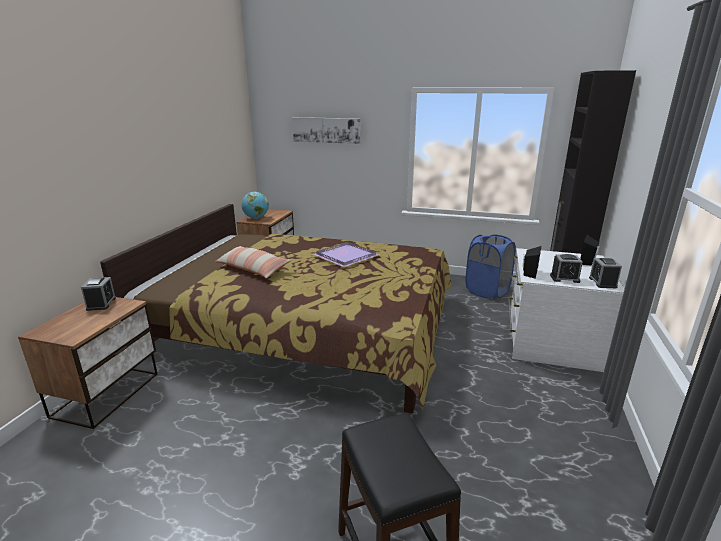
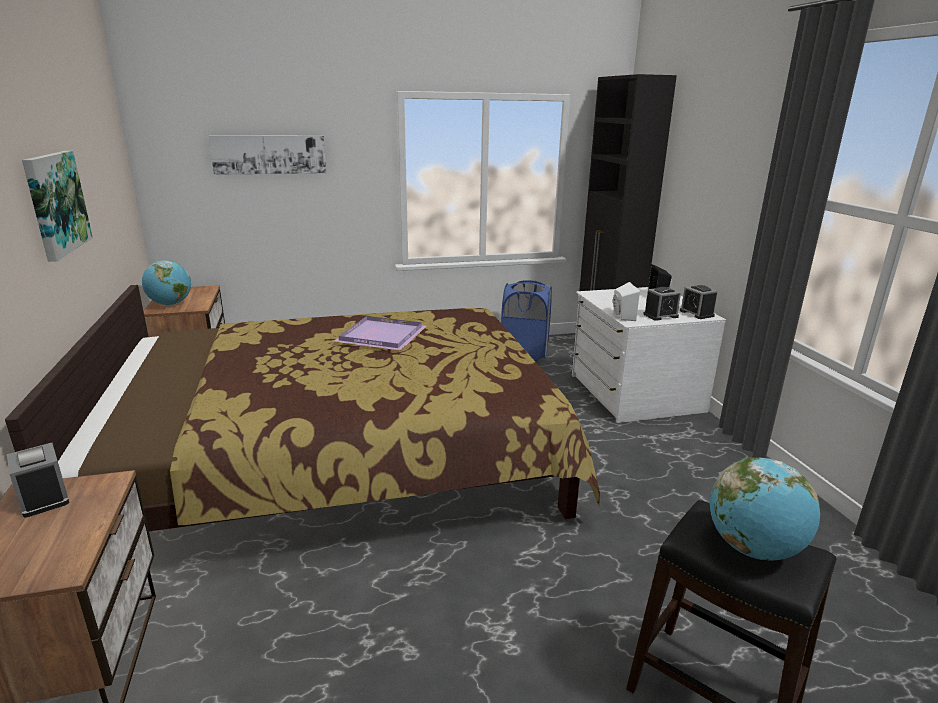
camera: 30 degrees left, 0 degrees up
pillow [215,246,292,278] -> none
black speaker [523,246,541,279] -> white speaker [613,282,640,321]
none -> picture [22,151,93,262]
none -> globe [710,457,820,560]

